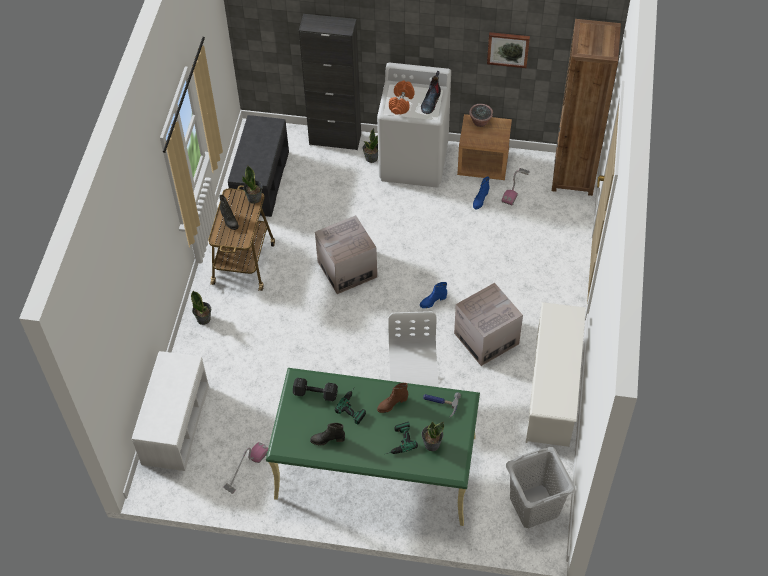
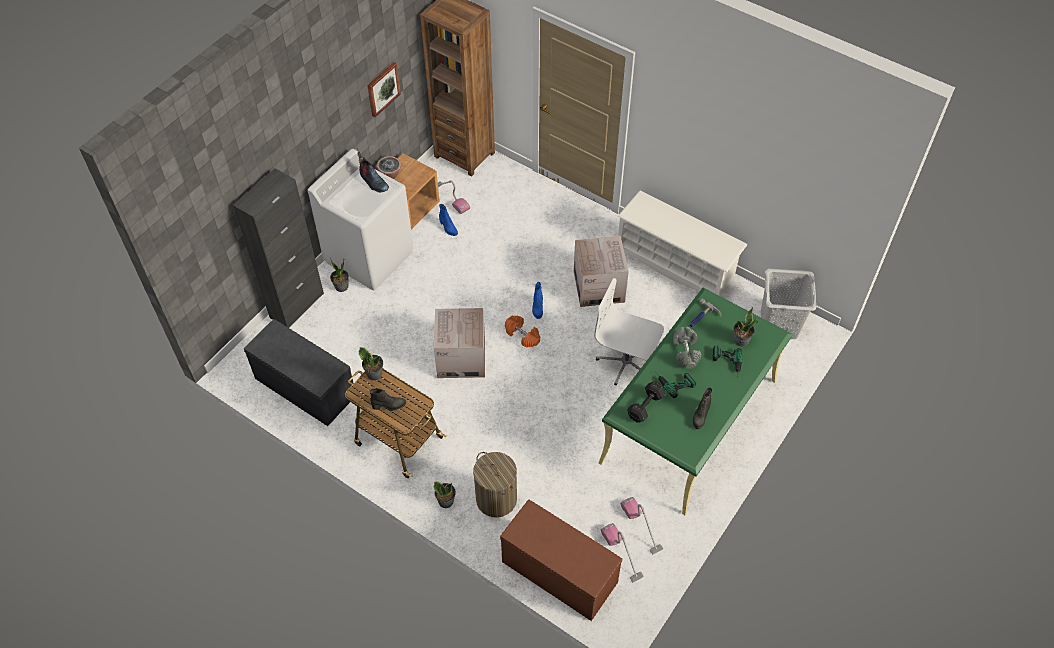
camera: 65 degrees left, 0 degrees up
white bench [132,351,209,471] -> brown bench [500,500,622,621]
brown boot [377,383,408,413] -> grey dumbbell [673,326,701,369]
orange dumbbell [389,80,414,115] -> orange dumbbell moved to [505,316,540,348]
none -> laundry basket [473,452,517,517]
none -> vacuum cleaner [601,523,644,582]

